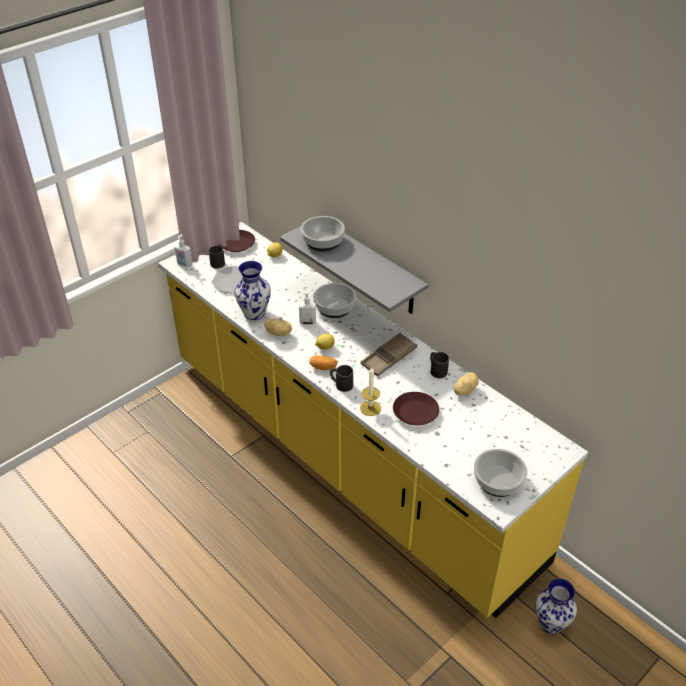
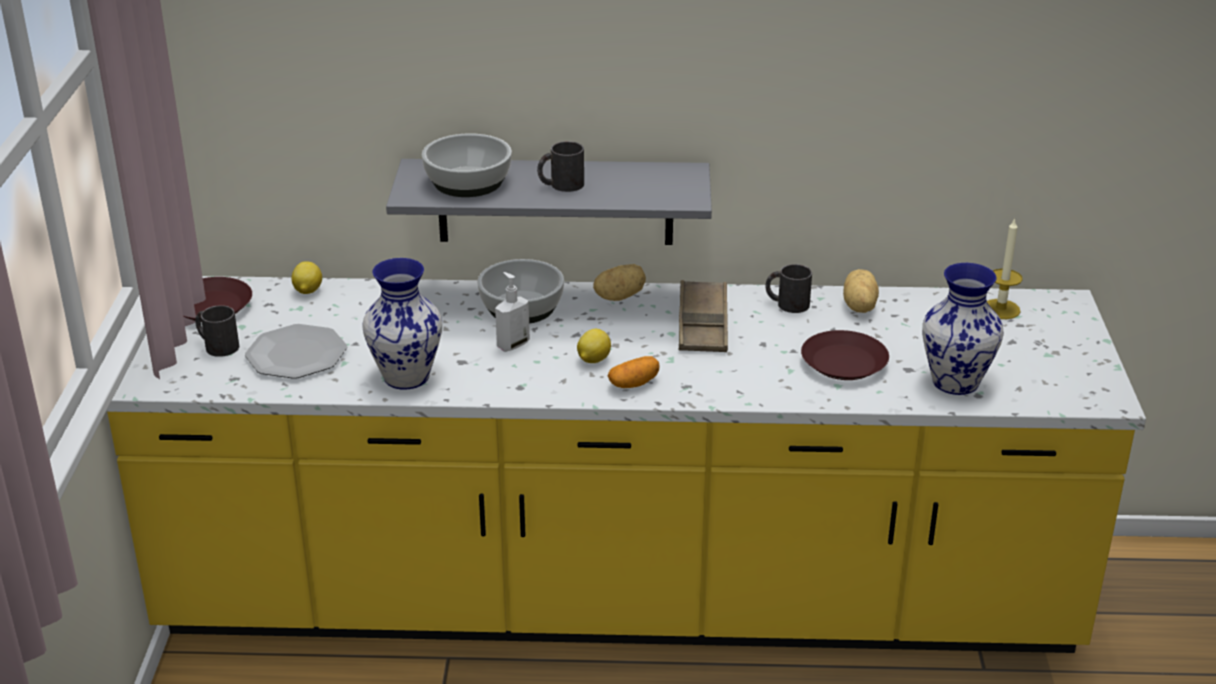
camera: 45 degrees left, 10 degrees down
soap dispenser [175,234,193,267] -> none
potato [264,318,292,336] -> potato moved to [593,264,646,301]
black mug [330,365,353,392] -> black mug moved to [537,141,584,192]
candle [360,367,381,416] -> candle moved to [987,218,1023,319]
bowl [474,449,527,497] -> none
vase [536,578,577,634] -> vase moved to [922,263,1004,395]

